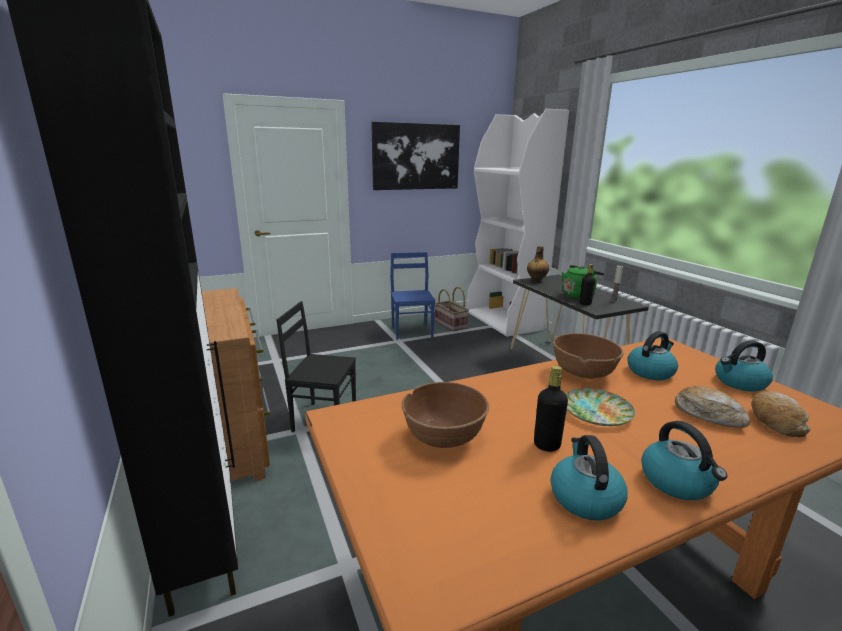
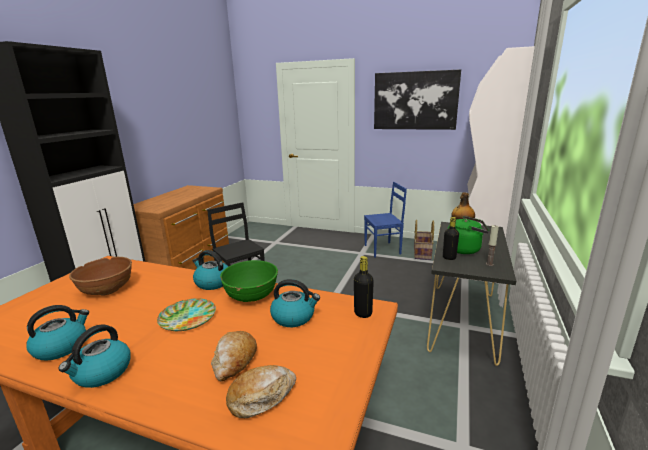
camera: 45 degrees right, 0 degrees up
blue chair [390,252,436,340] -> blue chair turned 45 degrees clockwise [364,182,407,257]
black bottle [534,366,568,452] -> black bottle moved to [354,256,374,318]
brown bowl [553,333,624,379] -> green bowl [220,260,278,302]
kettle [715,340,773,392] -> kettle moved to [192,250,229,290]

